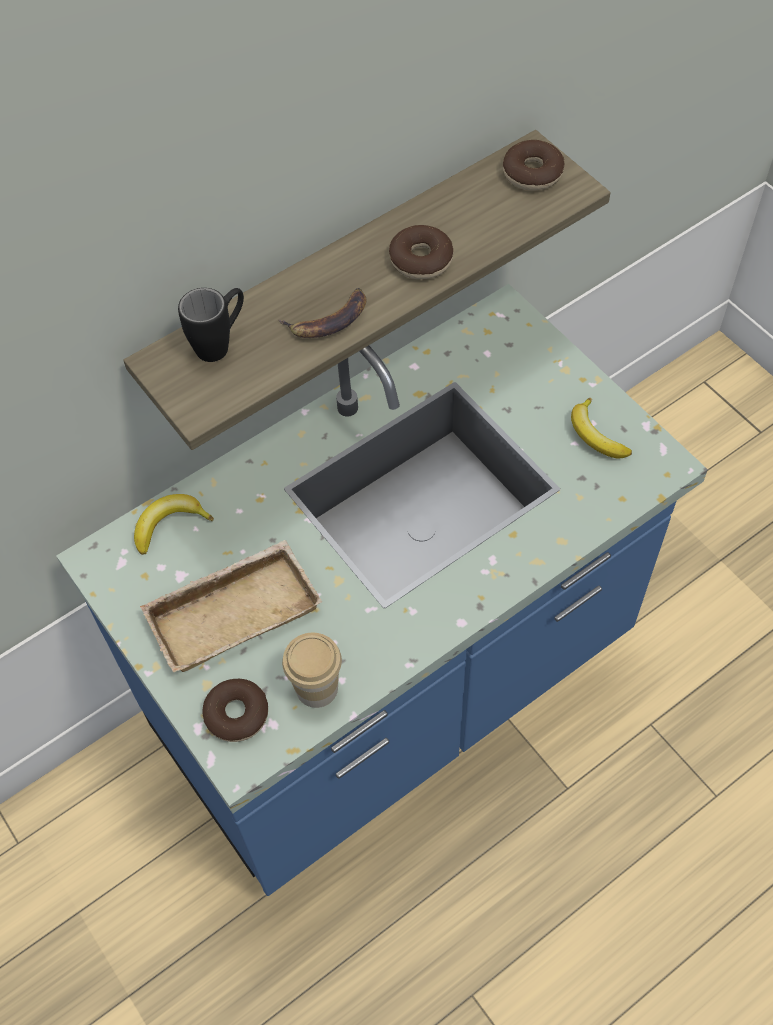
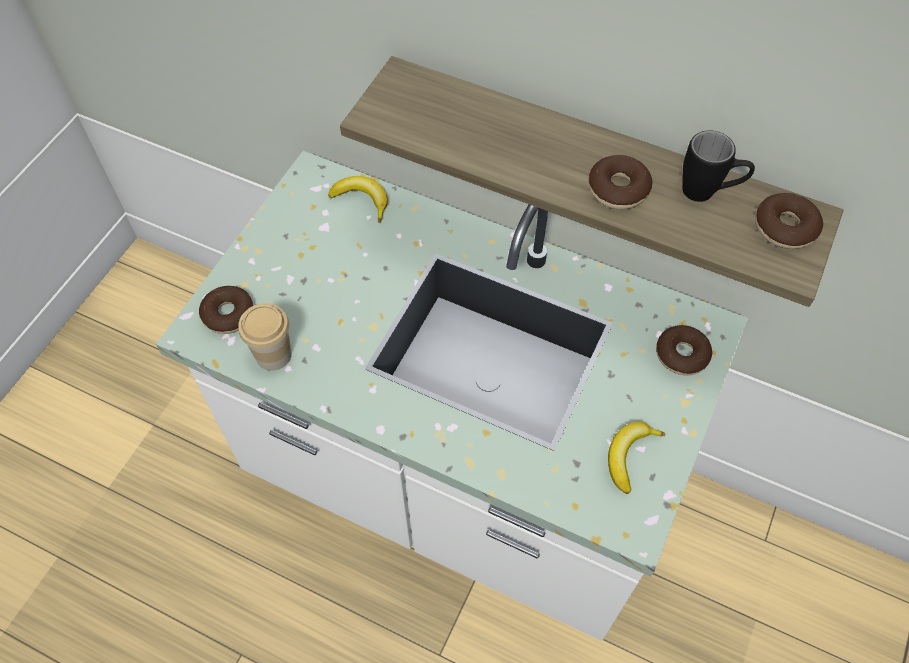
camera: 60 degrees right, 0 degrees up
blue counter [56,284,708,896] -> white counter [156,151,748,641]
beige tray [140,540,322,672] -> none
black mug [178,288,244,362] -> black mug moved to [682,131,755,202]
banana [279,288,366,338] -> none
none -> donut [656,325,713,375]

